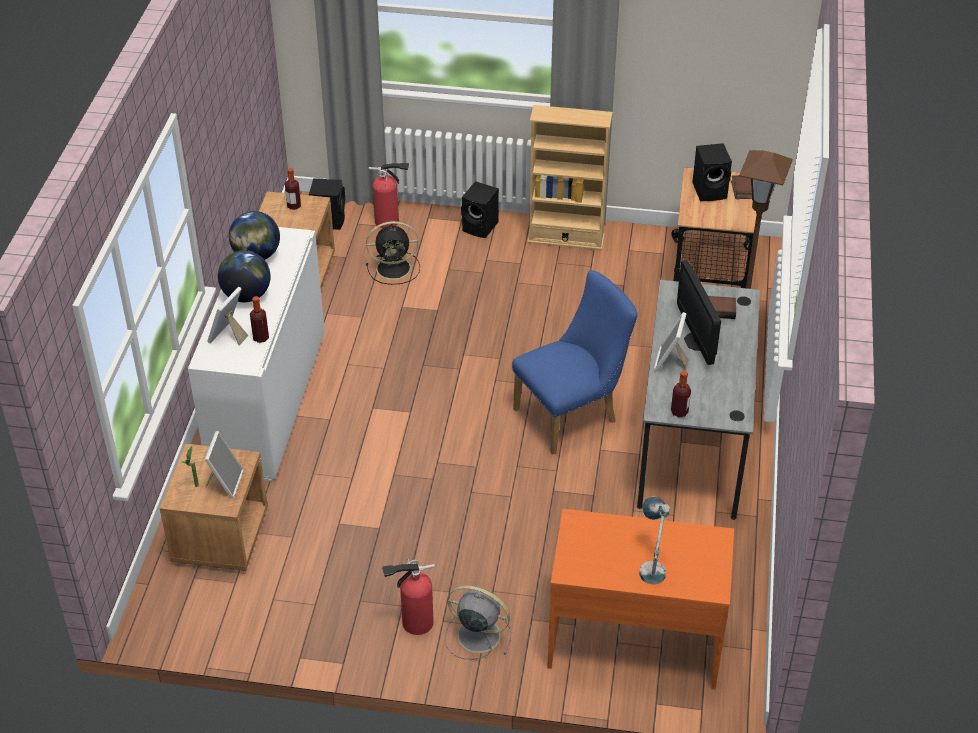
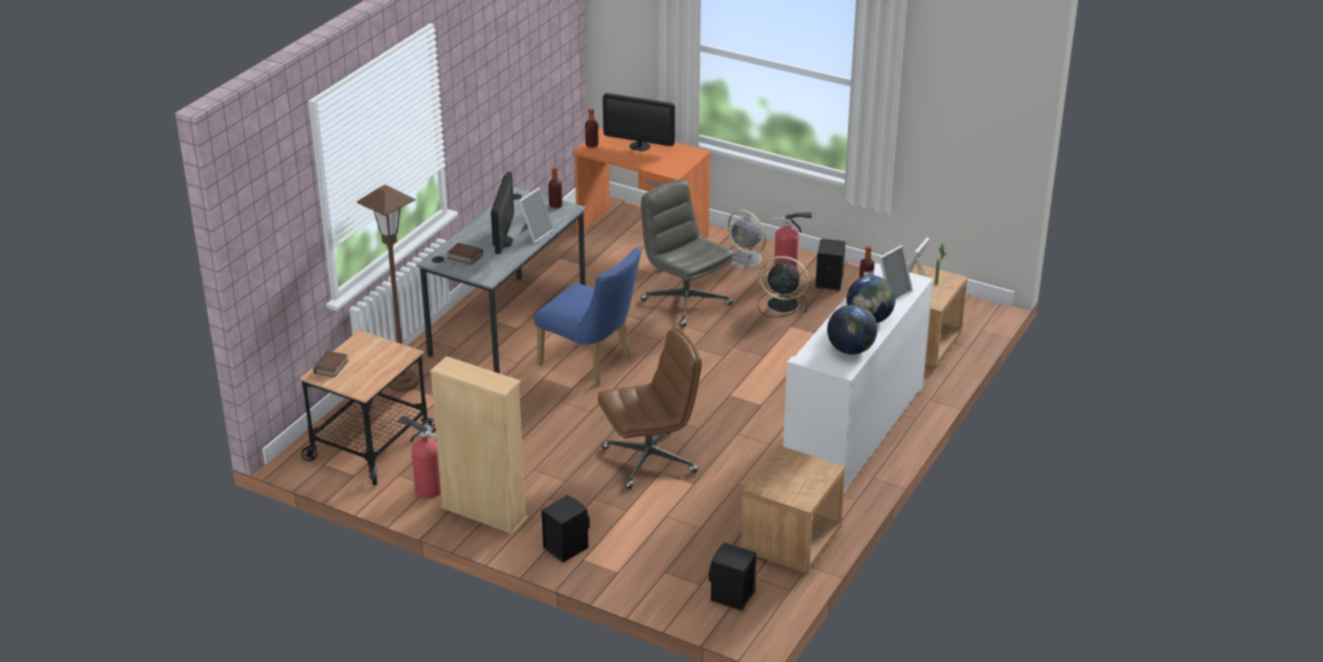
camera: 160 degrees left, 10 degrees down
bottle [285,168,301,210] -> bottle moved to [585,108,599,148]
black fan [366,221,420,285] -> black fan moved to [757,256,809,317]
fire extinguisher [369,162,409,228] -> fire extinguisher moved to [397,416,441,499]
blue chair [512,270,638,454] -> blue chair turned 135 degrees counterclockwise [534,247,641,385]
table lamp [639,496,670,585] -> monitor [603,93,675,151]
black speaker [692,143,732,201] -> black speaker moved to [815,239,845,291]
none -> brown office chair [598,328,702,489]
none -> grey office chair [640,179,735,327]

